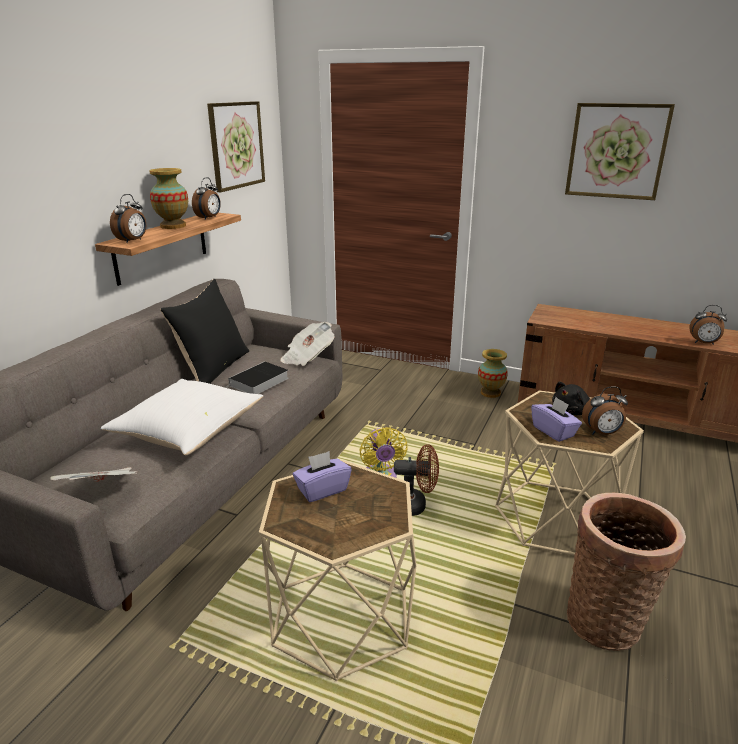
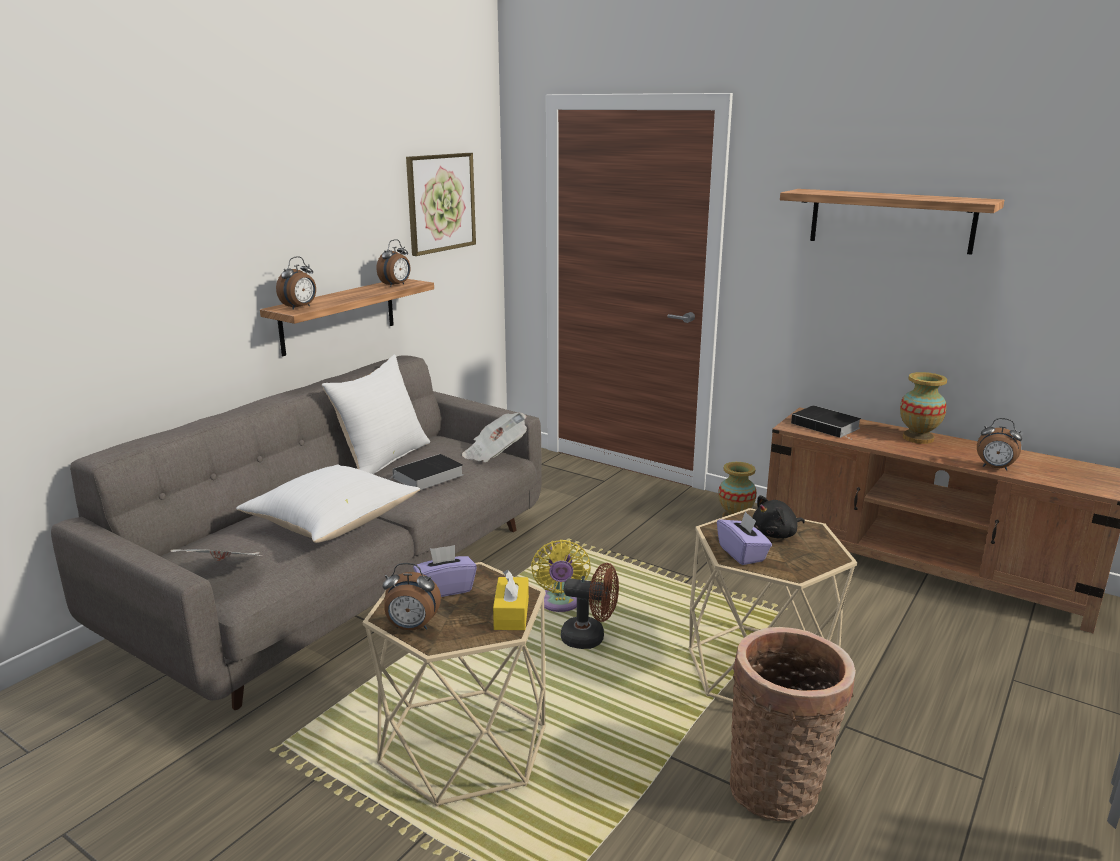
camera: 10 degrees right, 5 degrees down
vase [149,168,188,229] -> vase moved to [900,372,947,444]
black pillow [160,279,249,384] -> white pillow [322,355,430,474]
picture [565,103,675,200] -> shelf [780,189,1004,255]
alarm clock [582,386,628,435] -> alarm clock moved to [382,563,441,630]
none -> yellow tissue box [493,570,529,630]
none -> book [791,405,861,440]

